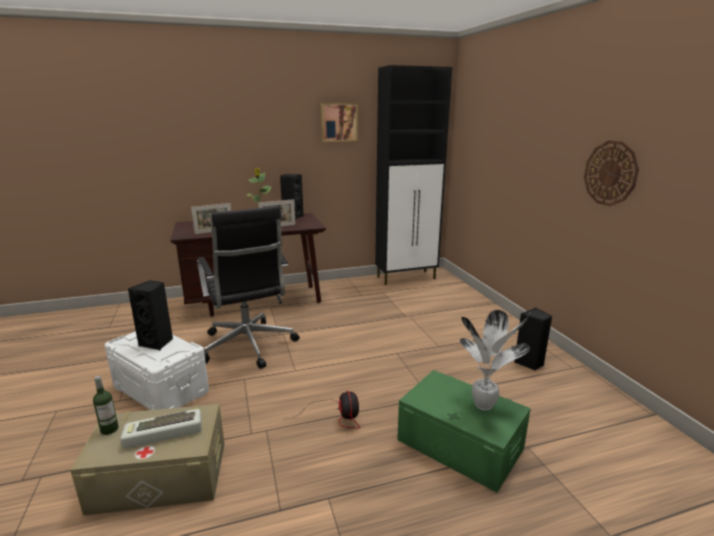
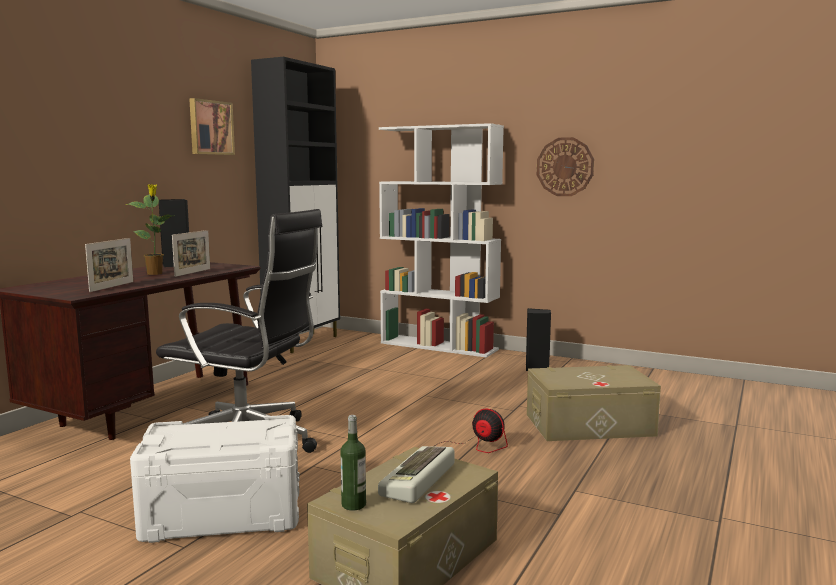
camera: 45 degrees left, 10 degrees down
black speaker [128,280,173,350] -> none
green storage box [397,370,531,493] -> beige storage box [527,365,661,441]
potted plant [460,310,530,411] -> none
none -> white bookcase [379,123,504,358]

